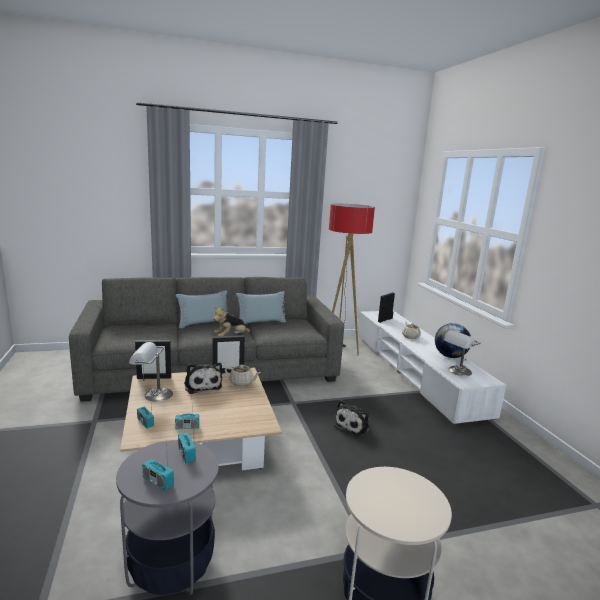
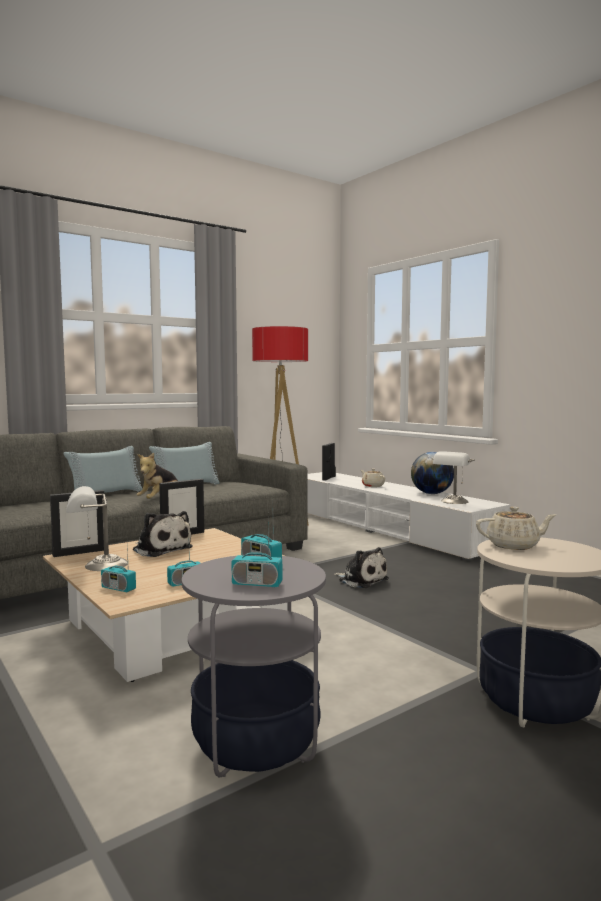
camera: 20 degrees left, 10 degrees down
beige teapot [225,365,261,386] -> beige teapot moved to [476,506,556,550]
plush toy [334,400,370,436] -> plush toy turned 60 degrees counterclockwise [334,547,389,588]

